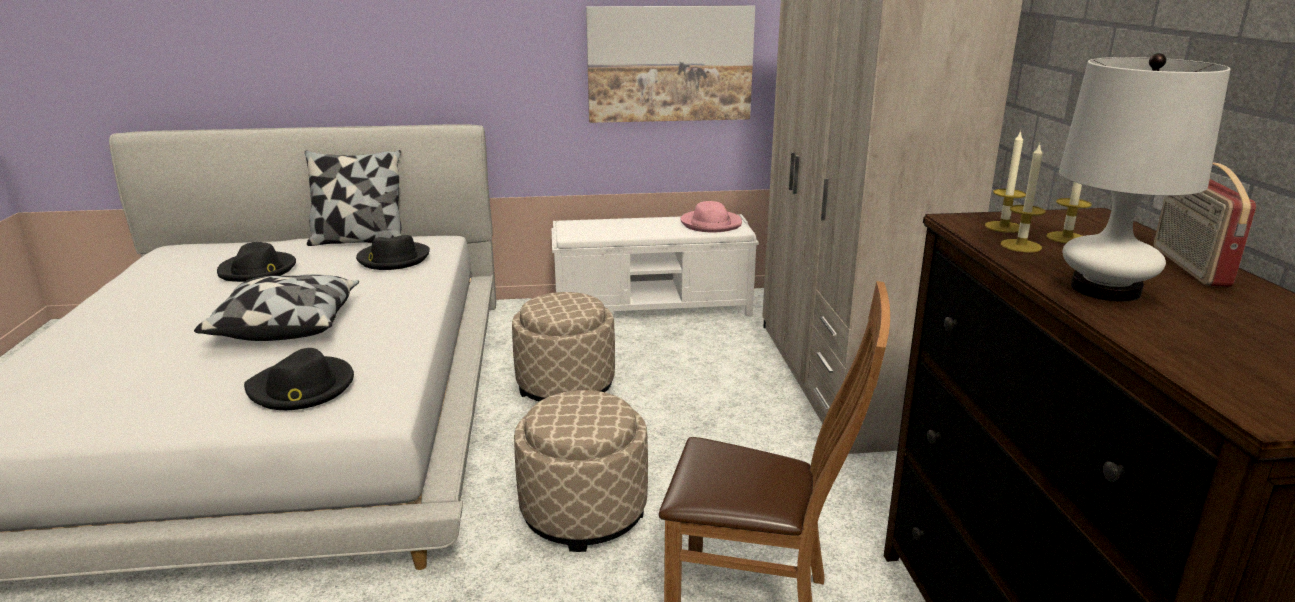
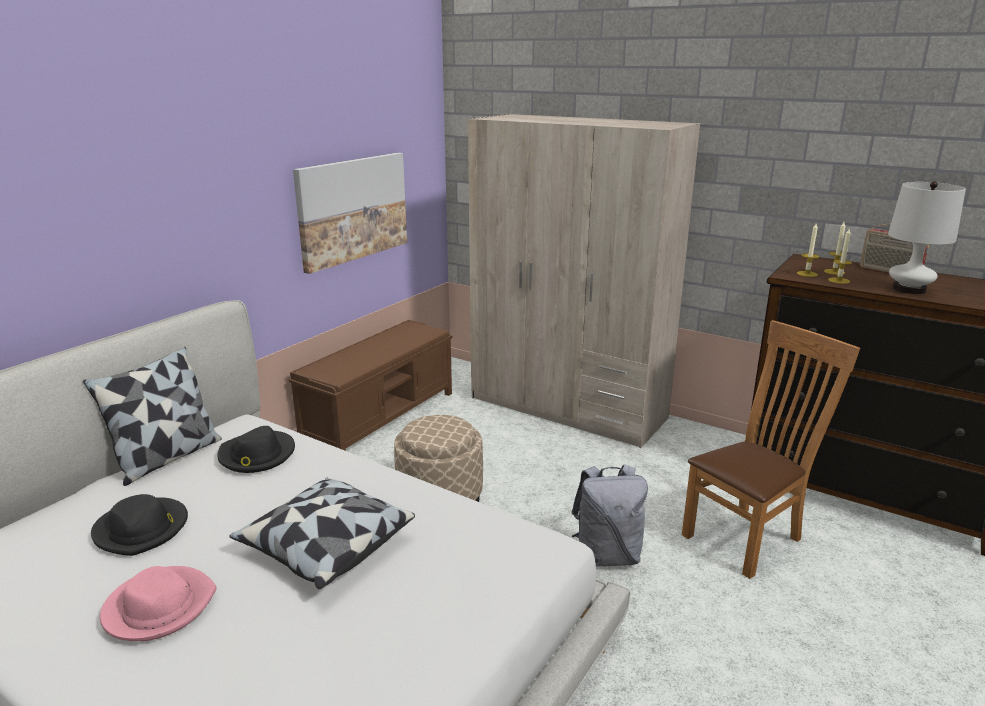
camera: 50 degrees left, 0 degrees up
black hat [244,348,354,410] -> none
beige ottoman [514,390,648,552] -> grey backpack [571,464,648,566]
white bench [551,214,759,317] -> brown bench [288,320,453,451]
pink hat [680,201,742,232] -> pink hat moved to [100,566,216,641]

